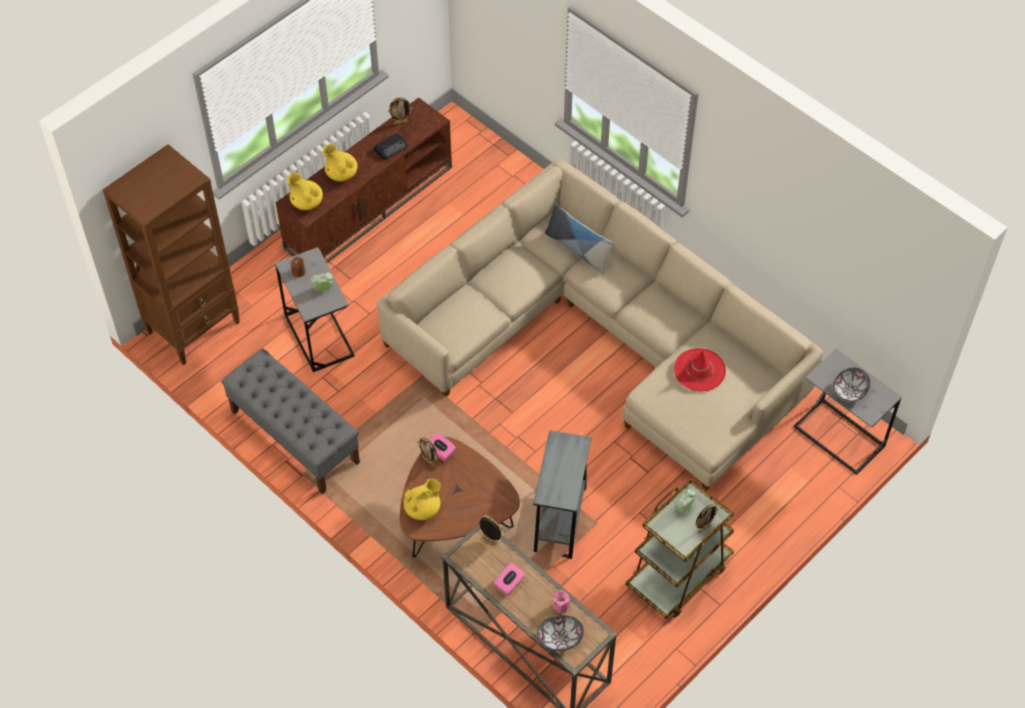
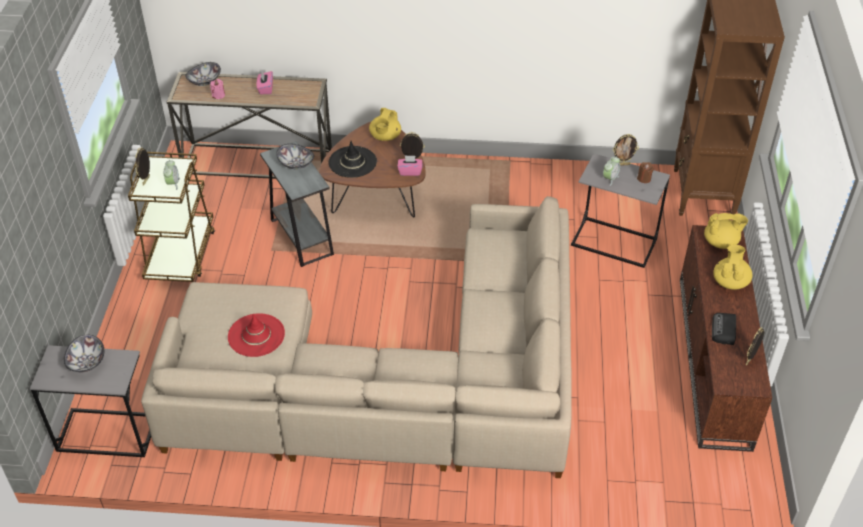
camera: 140 degrees right, 10 degrees down
grey bench [221,349,360,495] -> none
yellow teapot [322,144,357,181] -> yellow teapot turned 75 degrees counterclockwise [713,245,752,290]
picture frame [479,516,503,544] -> picture frame moved to [613,134,639,166]
pillow [545,203,614,275] -> none
none -> bowl [276,144,314,169]
none -> black hat [329,141,377,178]

